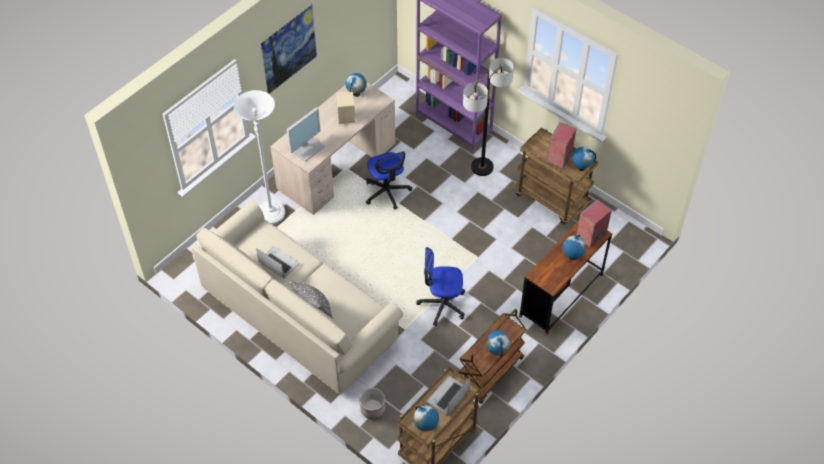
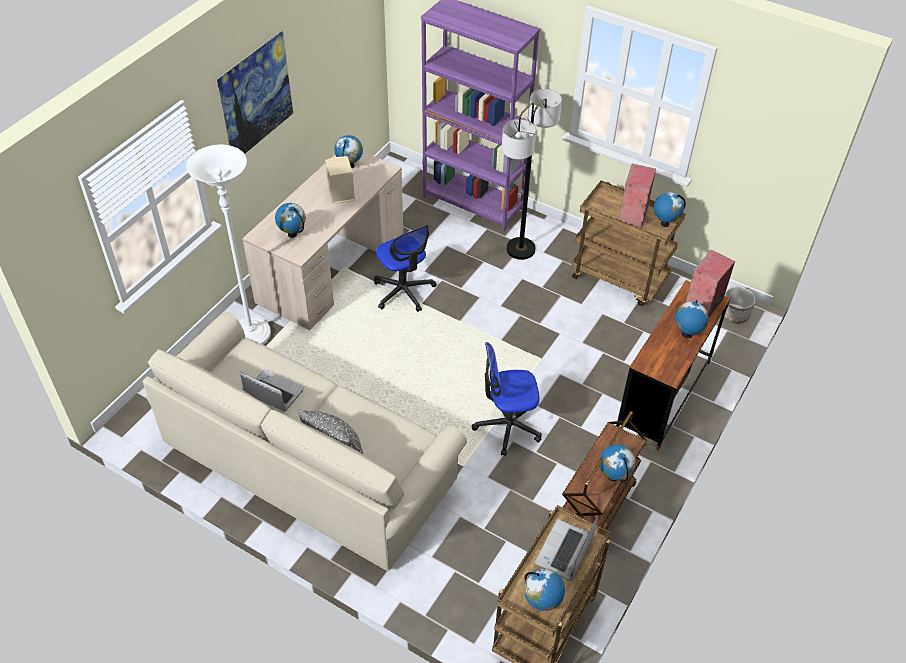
camera: 10 degrees left, 5 degrees down
monitor [287,107,325,162] -> globe [275,203,306,238]
planter [359,388,386,419] -> planter moved to [721,287,755,324]

